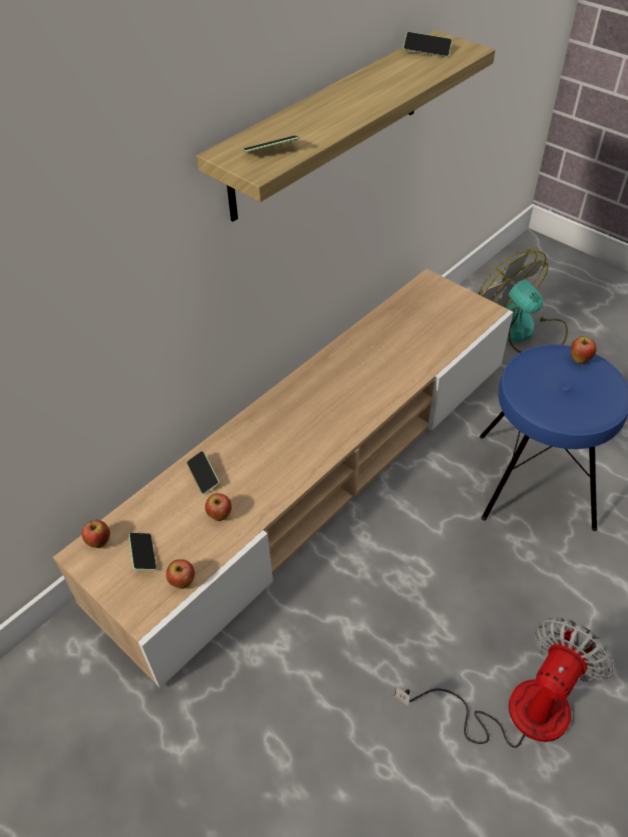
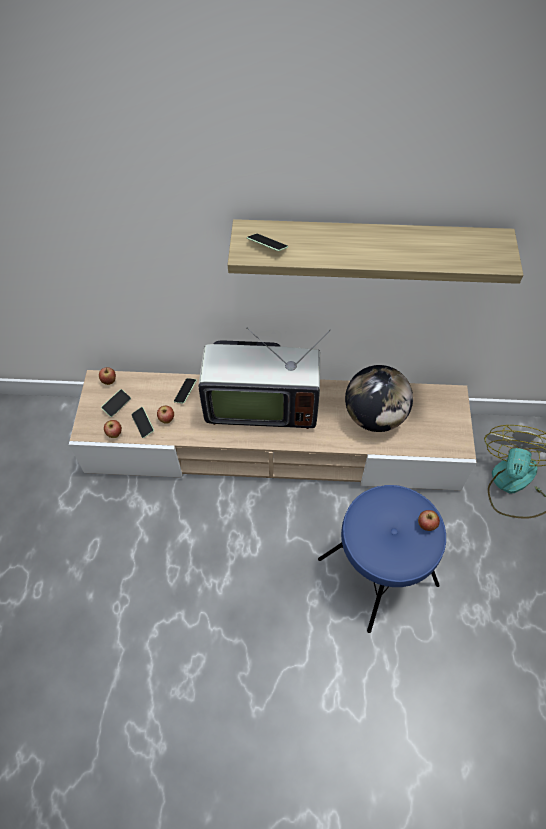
camera: 50 degrees right, 10 degrees up
fan [395,617,614,748] -> none
phone [403,32,452,57] -> phone moved to [132,407,154,438]
none -> television [199,327,331,429]
none -> globe [345,365,413,432]

